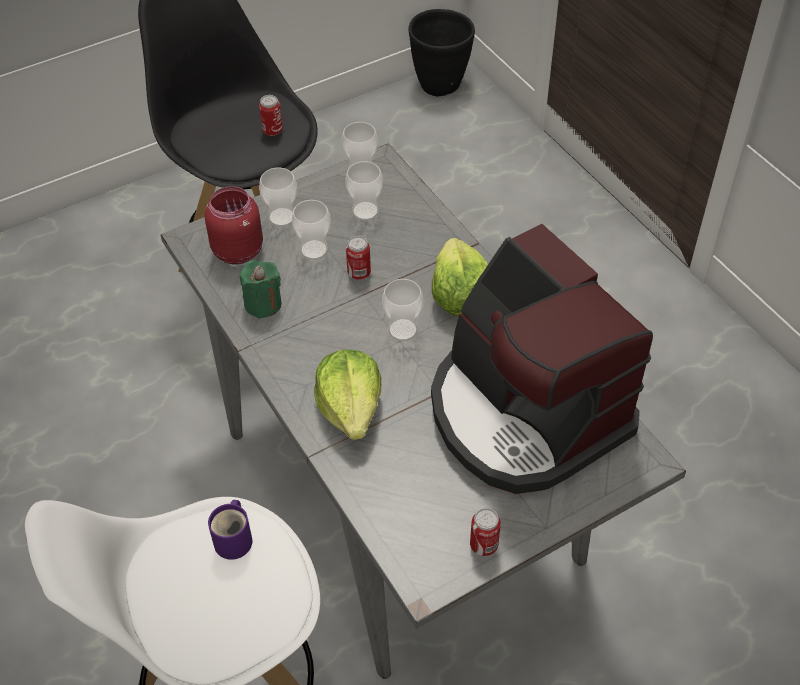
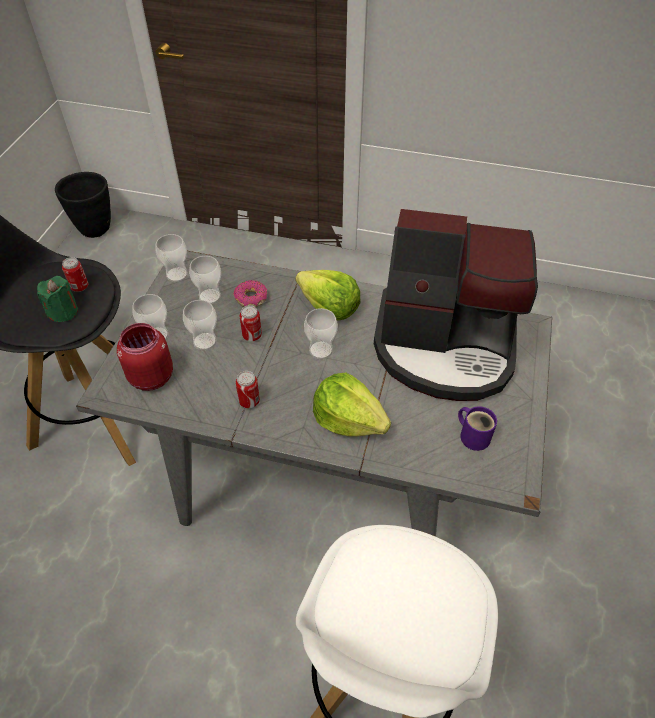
camera: 45 degrees left, 0 degrees up
purple mug [208,500,252,560] -> purple mug moved to [458,406,497,451]
green candle [240,260,282,319] -> green candle moved to [37,276,78,322]
can [470,508,501,556] -> can moved to [236,371,260,408]
none -> donut [233,280,267,307]

